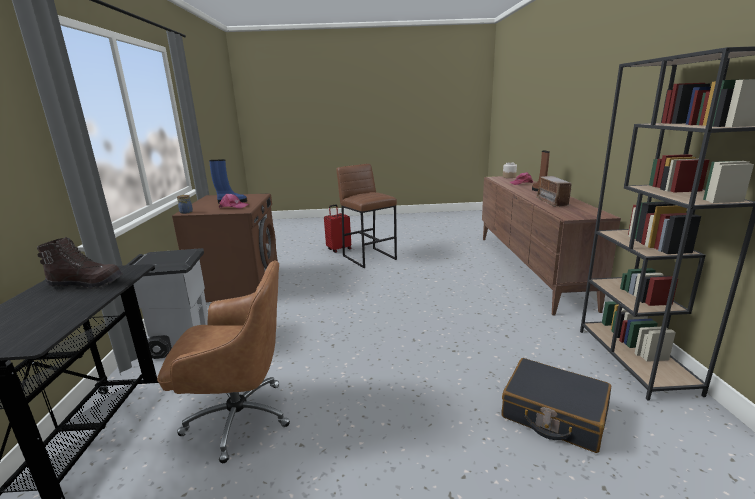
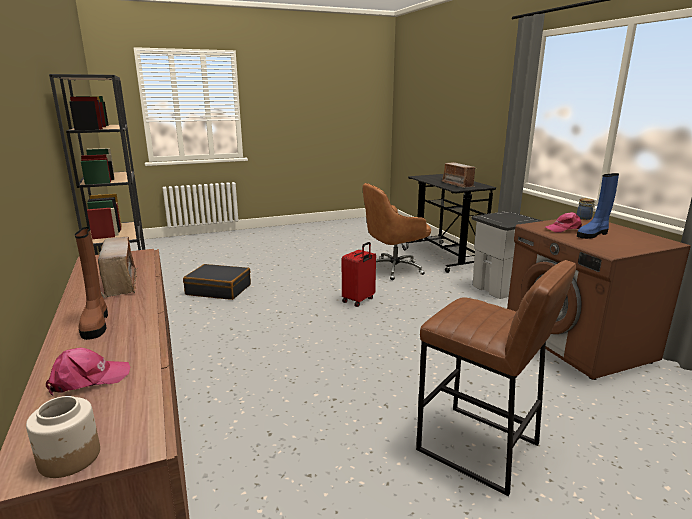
camera: 160 degrees right, 0 degrees up
brown boot [37,237,123,289] -> radio [442,162,476,188]
red suitcase [324,205,351,253] -> red suitcase moved to [342,242,376,307]

